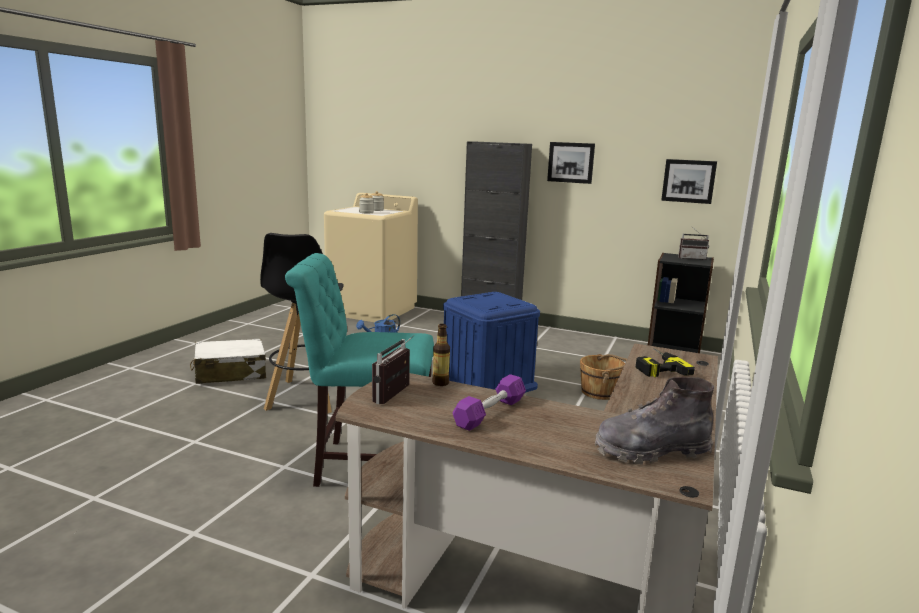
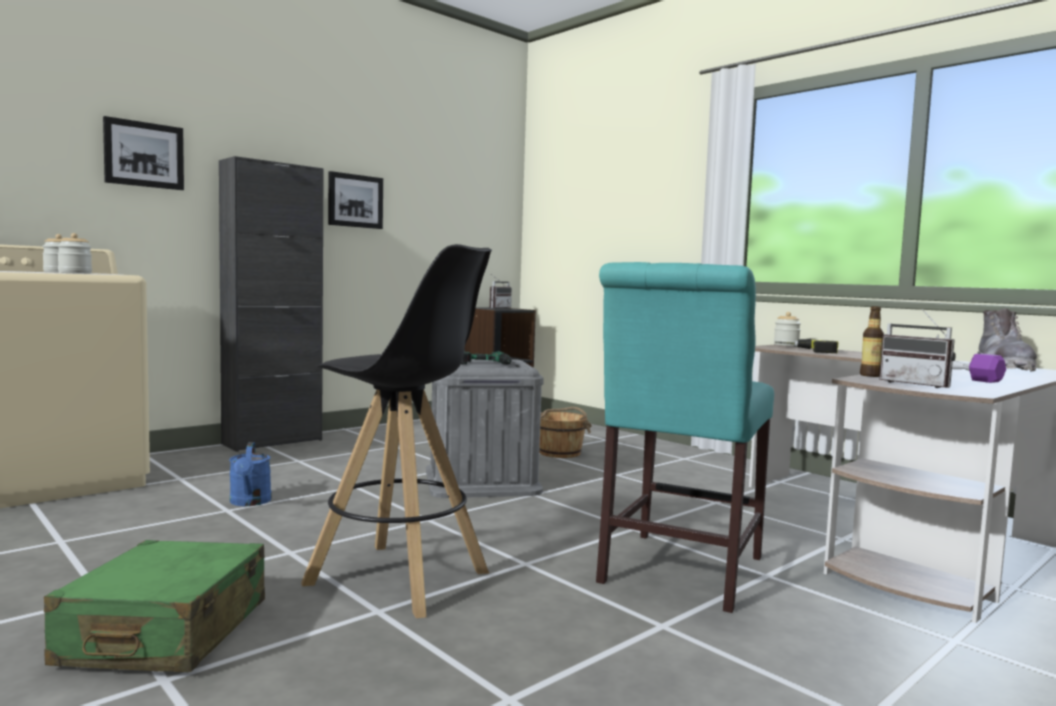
camera: 65 degrees left, 10 degrees down
white suitcase [190,339,266,384] -> green suitcase [44,540,265,672]
blue storage box [443,292,540,393] -> grey storage box [426,359,544,498]
picture [661,159,717,204] -> picture moved to [103,116,184,190]
none -> power drill [461,351,512,365]
none -> jar [774,312,801,346]

